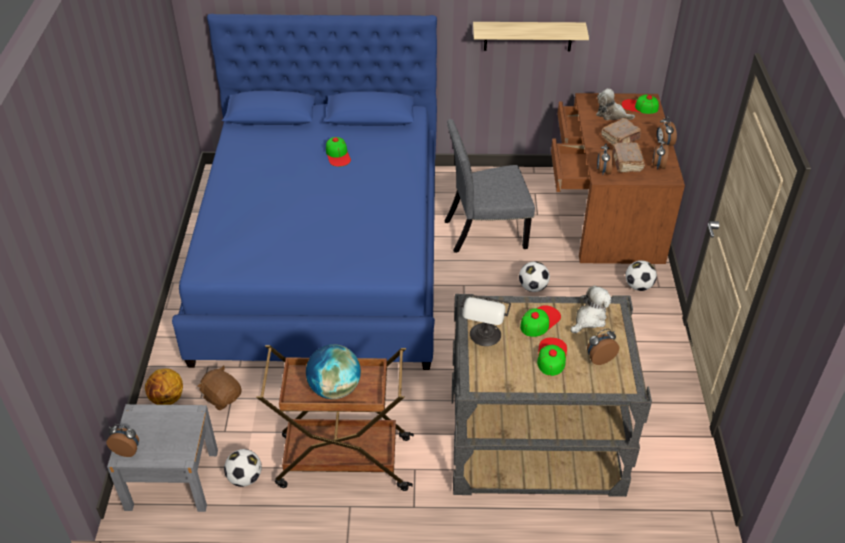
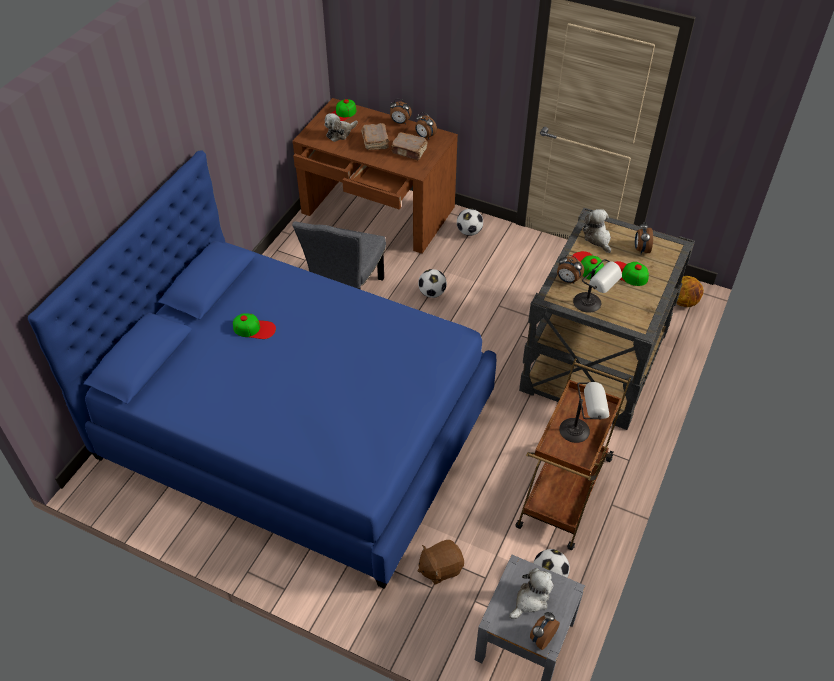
camera: 65 degrees left, 5 degrees up
basketball [145,369,183,405] -> basketball moved to [676,276,704,307]
globe [306,344,361,399] -> table lamp [559,382,609,443]
shelf [473,22,589,51] -> none
alarm clock [597,143,613,175] -> alarm clock moved to [557,255,584,283]
none -> plush toy [509,568,554,619]

